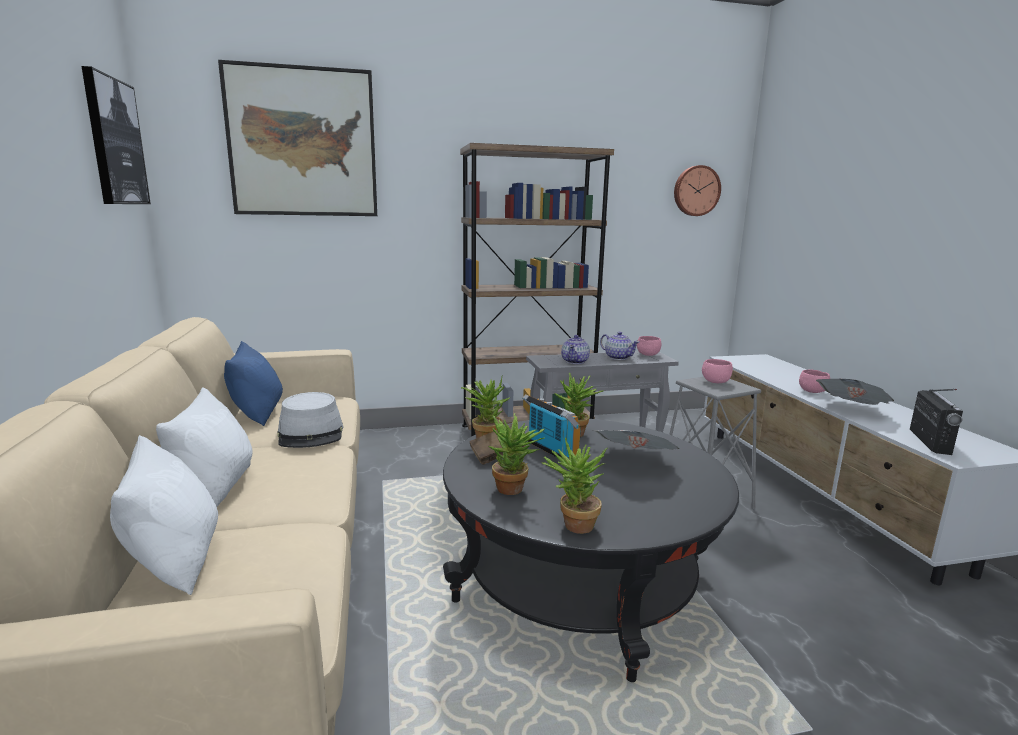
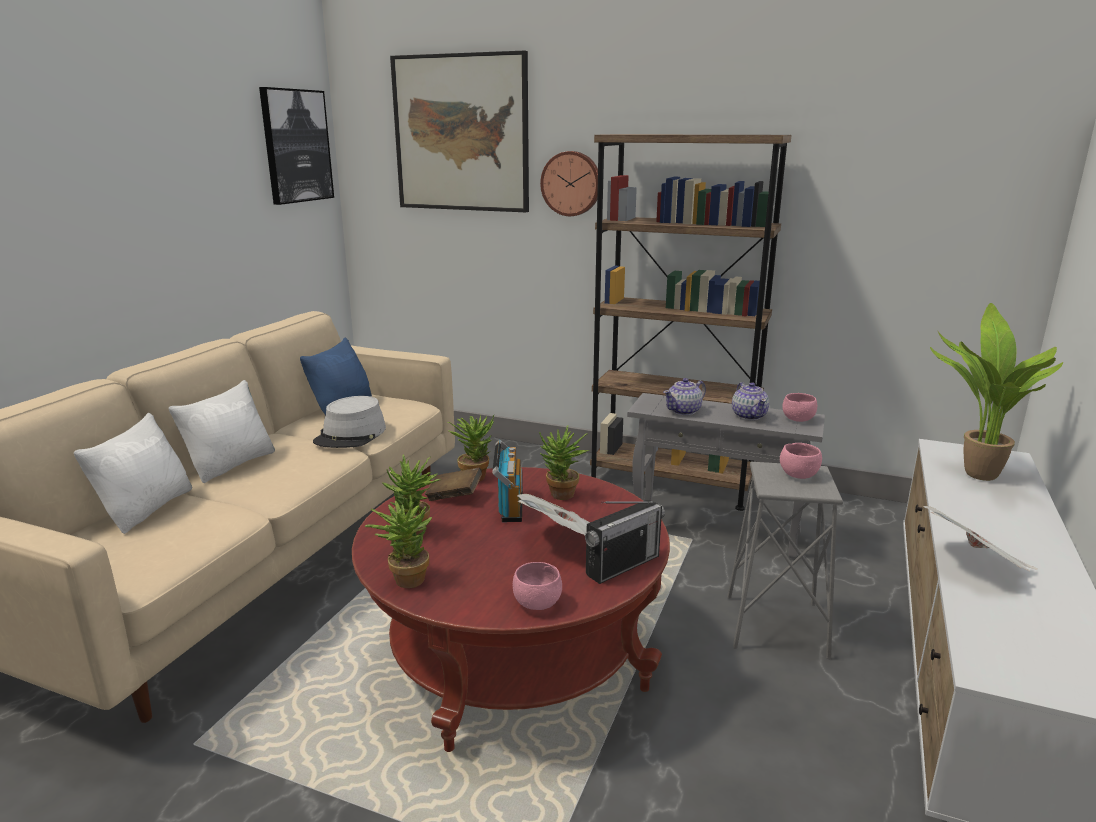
camera: 35 degrees right, 5 degrees up
black coffee table [443,419,739,682] -> red coffee table [352,467,670,752]
wall clock [674,165,721,216] -> wall clock moved to [540,151,598,216]
pink bowl [799,370,830,393] -> pink bowl moved to [513,562,562,610]
radio [910,389,963,455] -> radio moved to [585,500,665,584]
none -> potted plant [930,303,1063,481]

